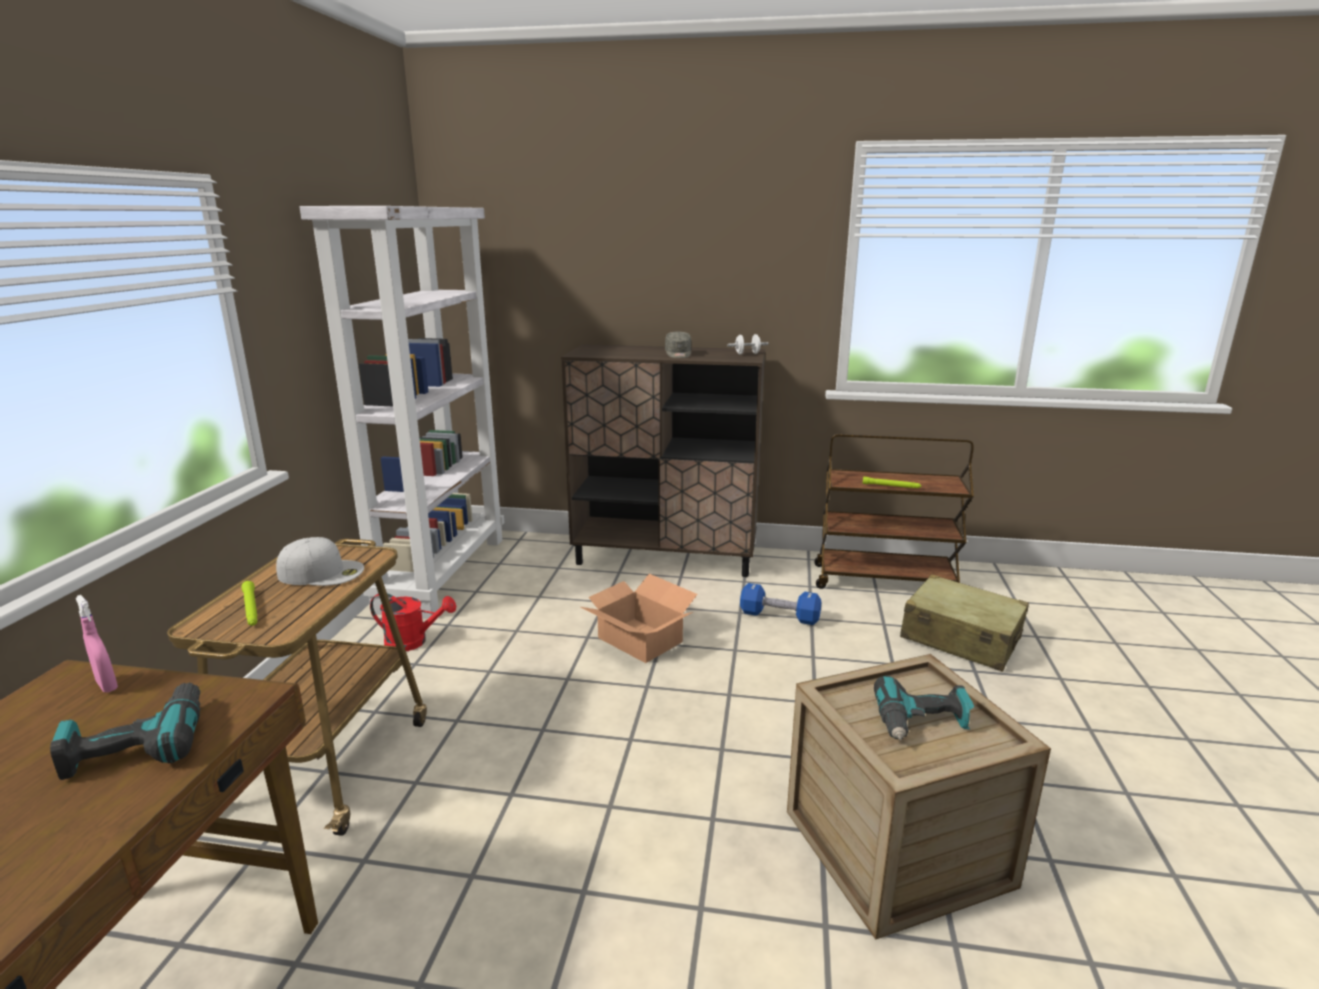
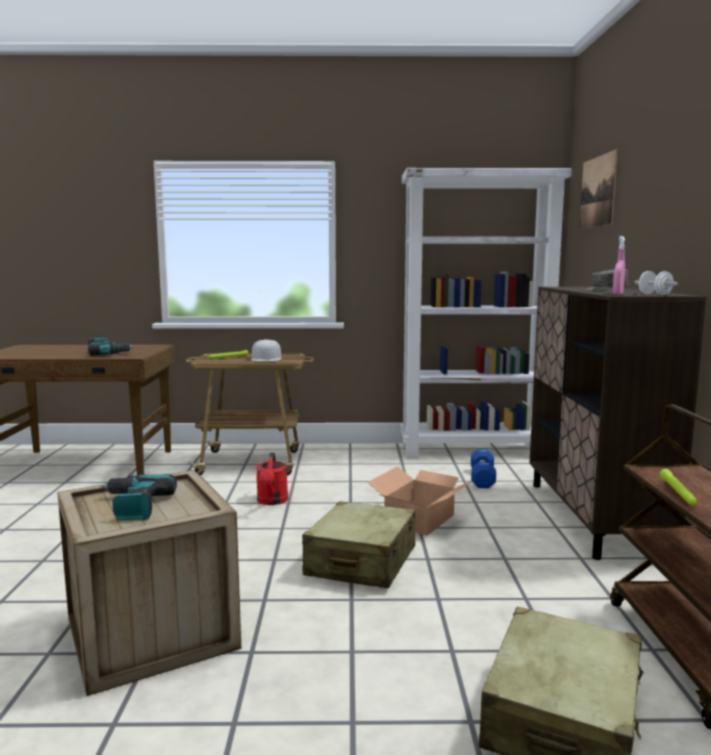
camera: 80 degrees right, 10 degrees down
pink spray bottle [76,595,118,692] -> pink spray bottle moved to [613,236,625,295]
red watering can [370,593,456,651] -> red watering can moved to [256,453,288,505]
blue dumbbell [740,583,821,625] -> blue dumbbell moved to [471,449,496,488]
none -> beige suitcase [302,501,415,588]
none -> picture [579,149,618,229]

